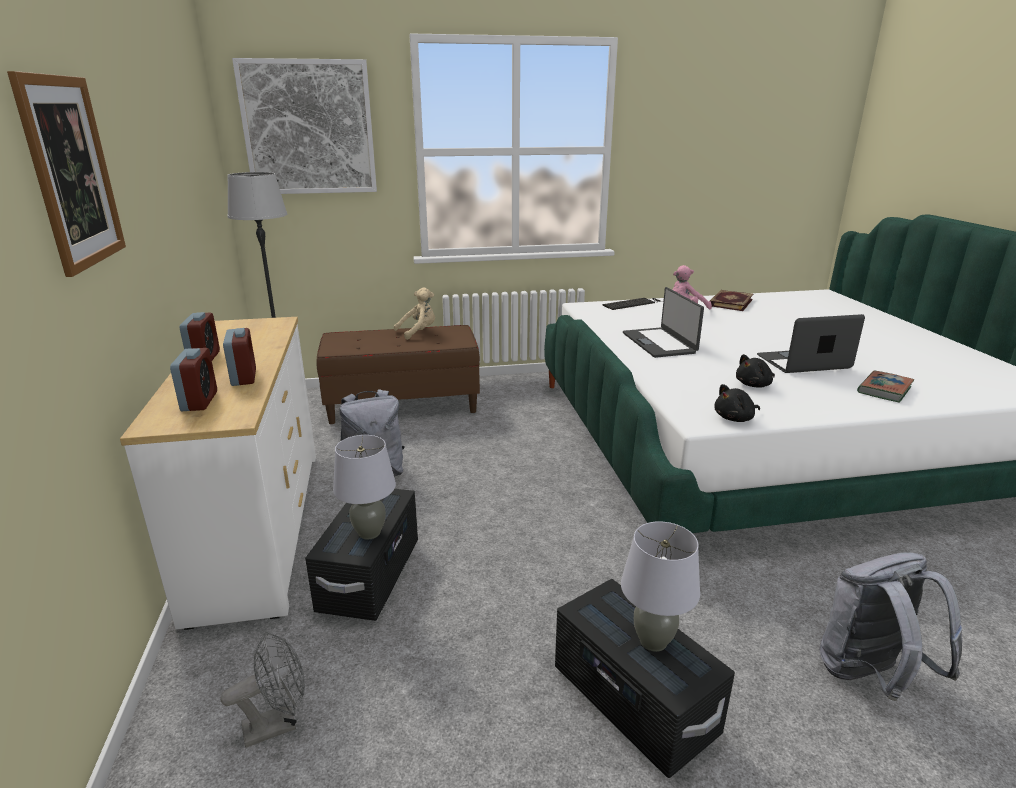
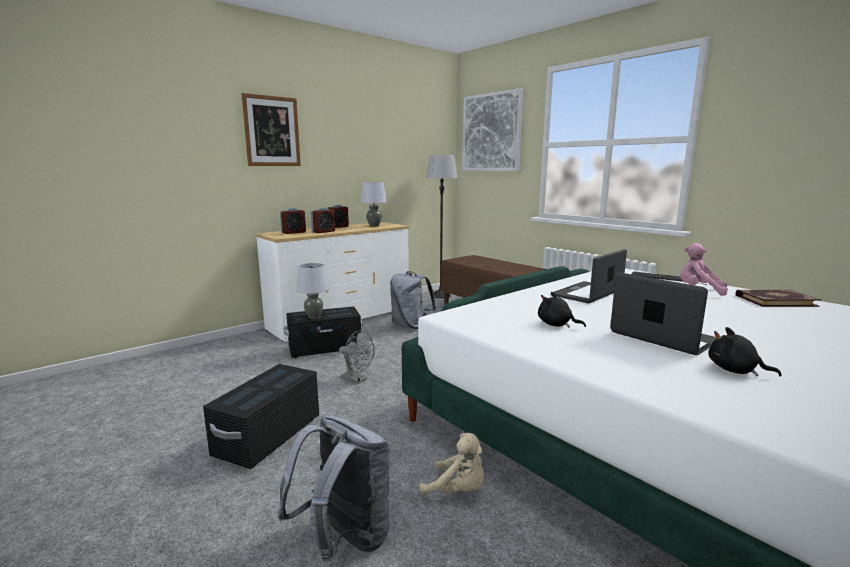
camera: 60 degrees right, 10 degrees down
grey fan [221,632,305,748] -> grey fan moved to [339,330,375,384]
beige plush toy [394,288,435,340] -> beige plush toy moved to [419,433,484,496]
grey table lamp [621,521,700,652] -> grey table lamp moved to [361,182,387,227]
black plush toy [714,384,760,422] -> black plush toy moved to [708,327,782,376]
book [857,371,914,403] -> none

